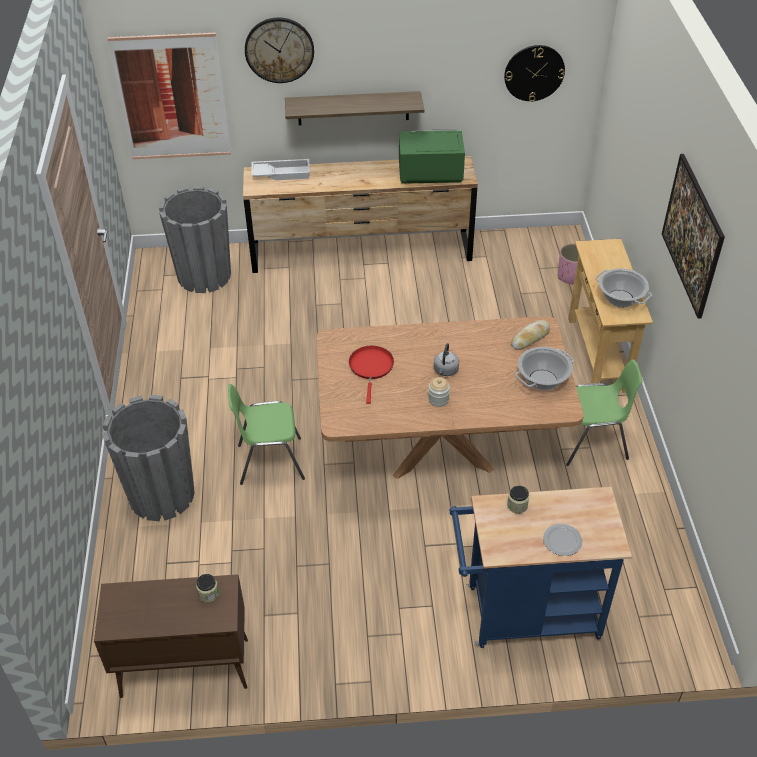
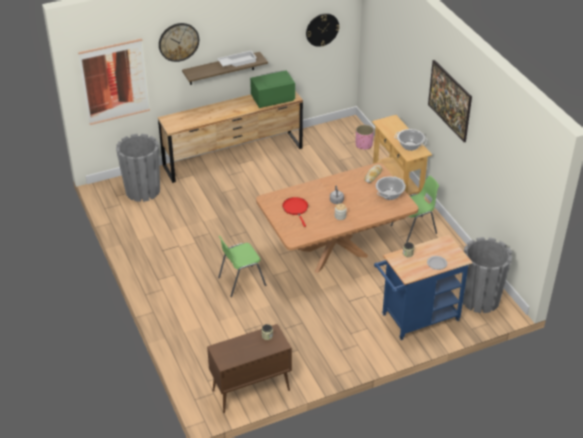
camera: 20 degrees left, 5 degrees down
grey planter [102,395,195,521] -> grey planter moved to [462,237,513,313]
white tray [251,159,310,180] -> white tray moved to [217,51,257,67]

